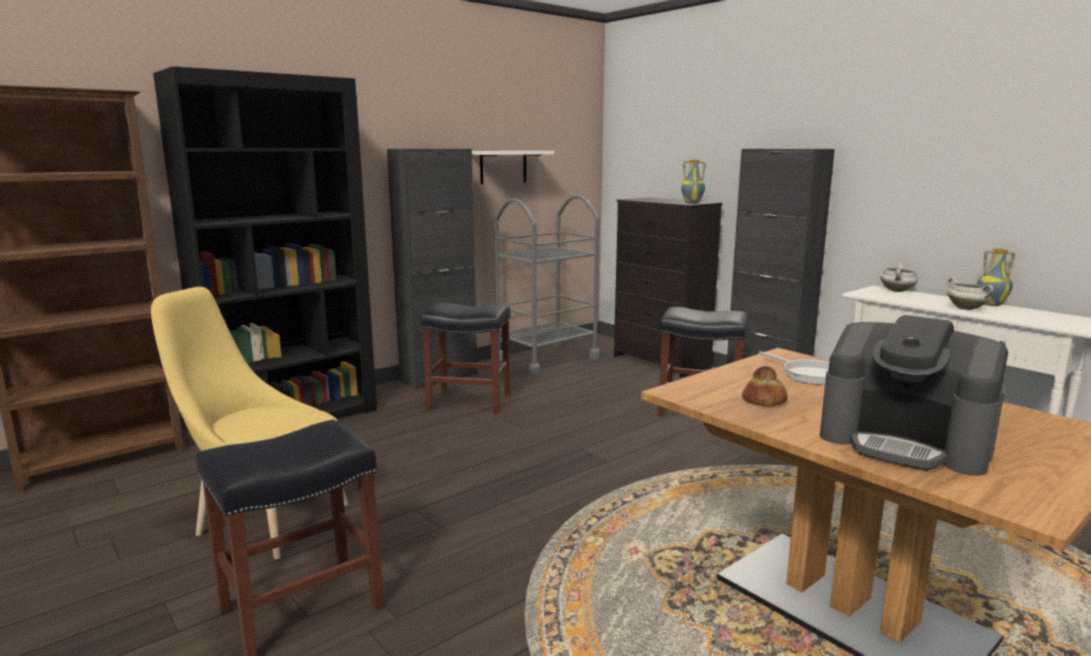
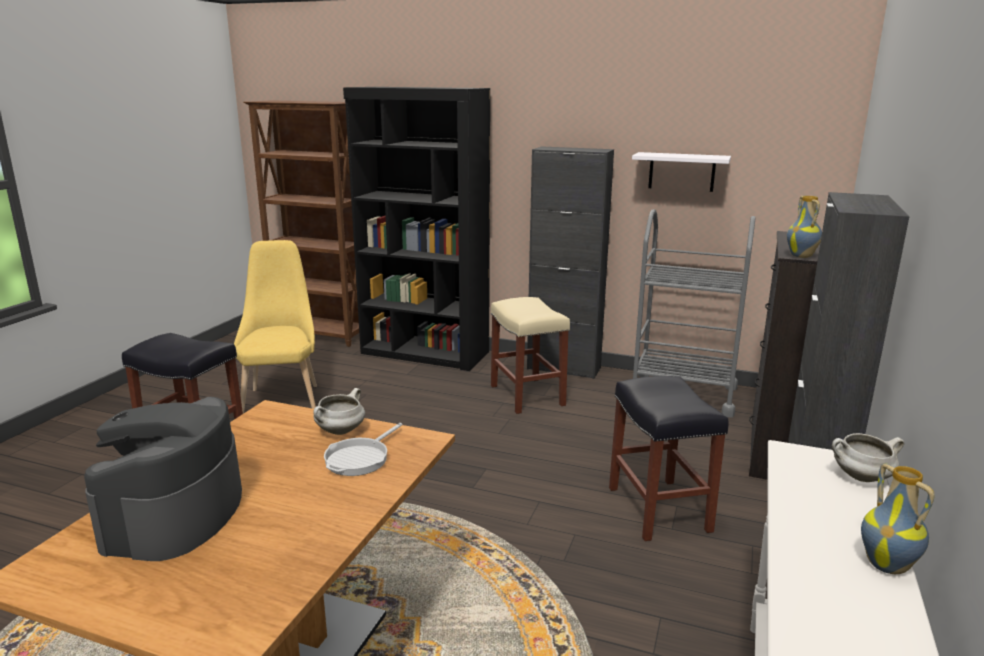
camera: 60 degrees right, 5 degrees up
black stool [421,302,511,414] -> beige stool [491,297,570,414]
bread [742,366,788,407] -> none
white cooking pot [947,278,994,310] -> white cooking pot moved to [313,388,365,435]

